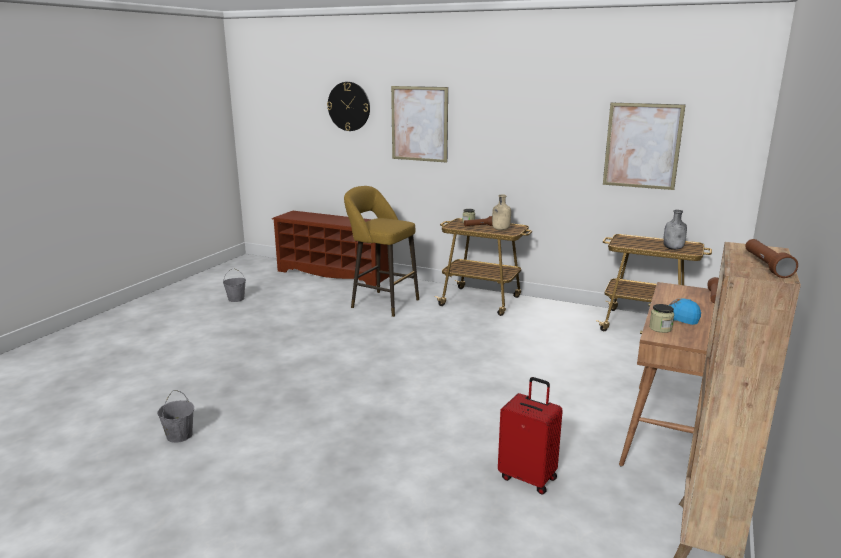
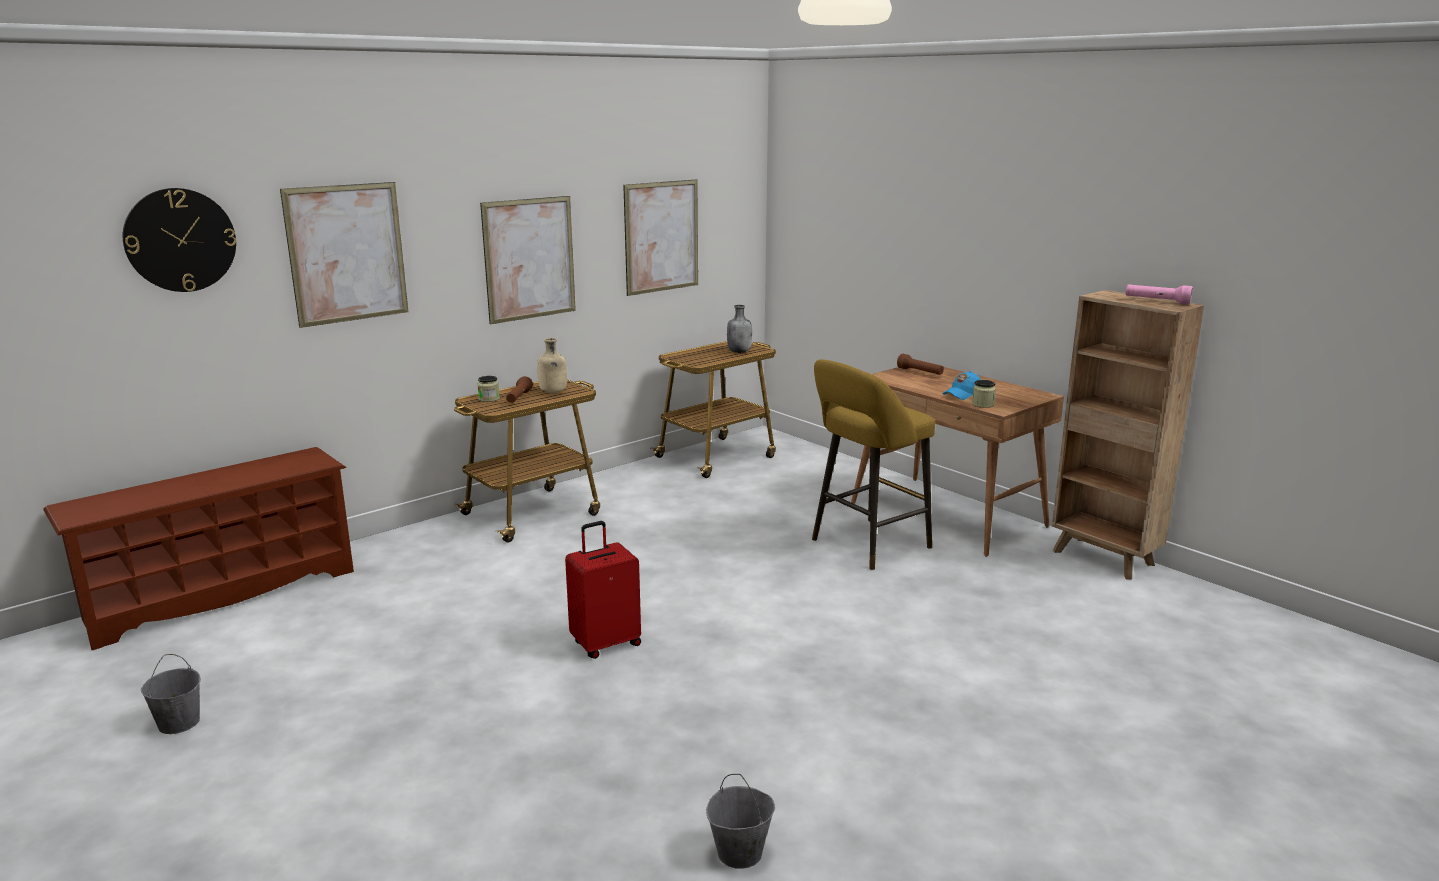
camera: 65 degrees left, 0 degrees up
yellow stool [344,186,419,317] -> yellow stool moved to [812,359,935,570]
red suitcase [498,377,563,494] -> red suitcase moved to [565,521,641,659]
brown flashlight [745,239,798,278] -> pink flashlight [1125,284,1193,305]
none -> picture [480,196,576,324]

